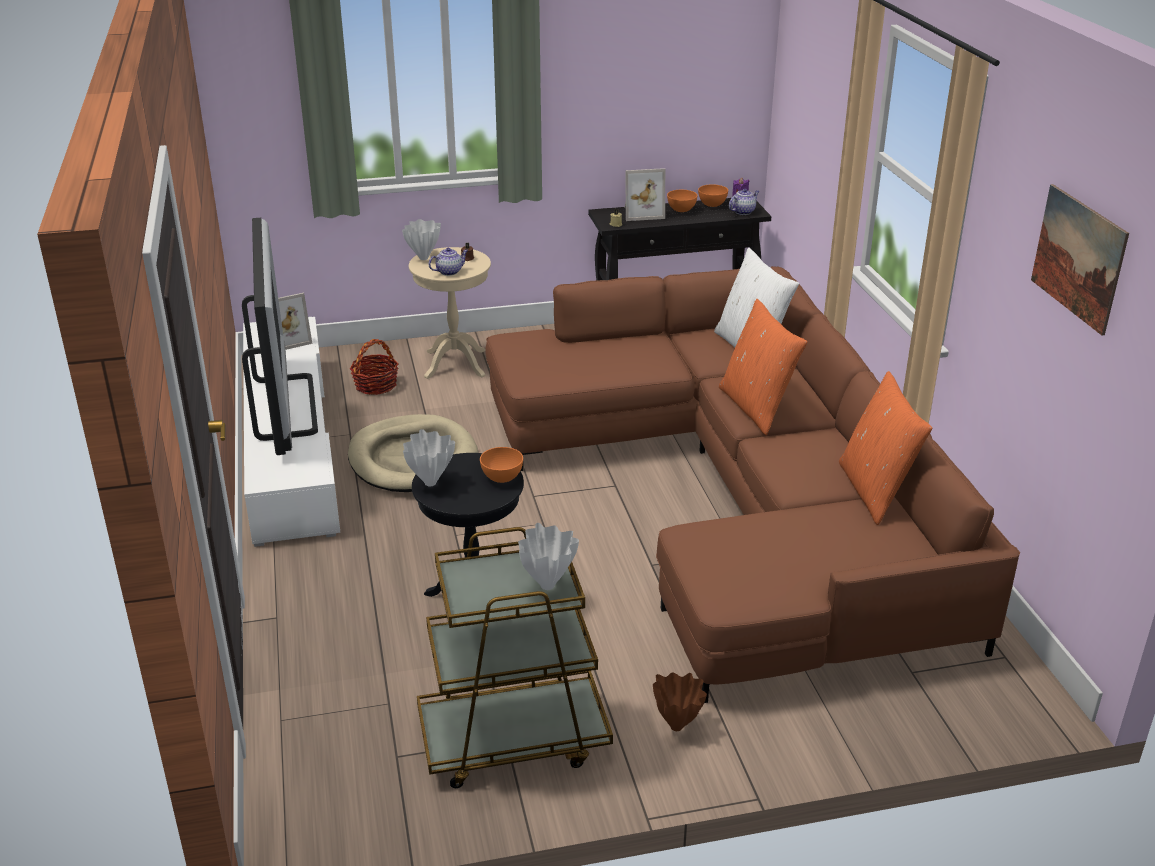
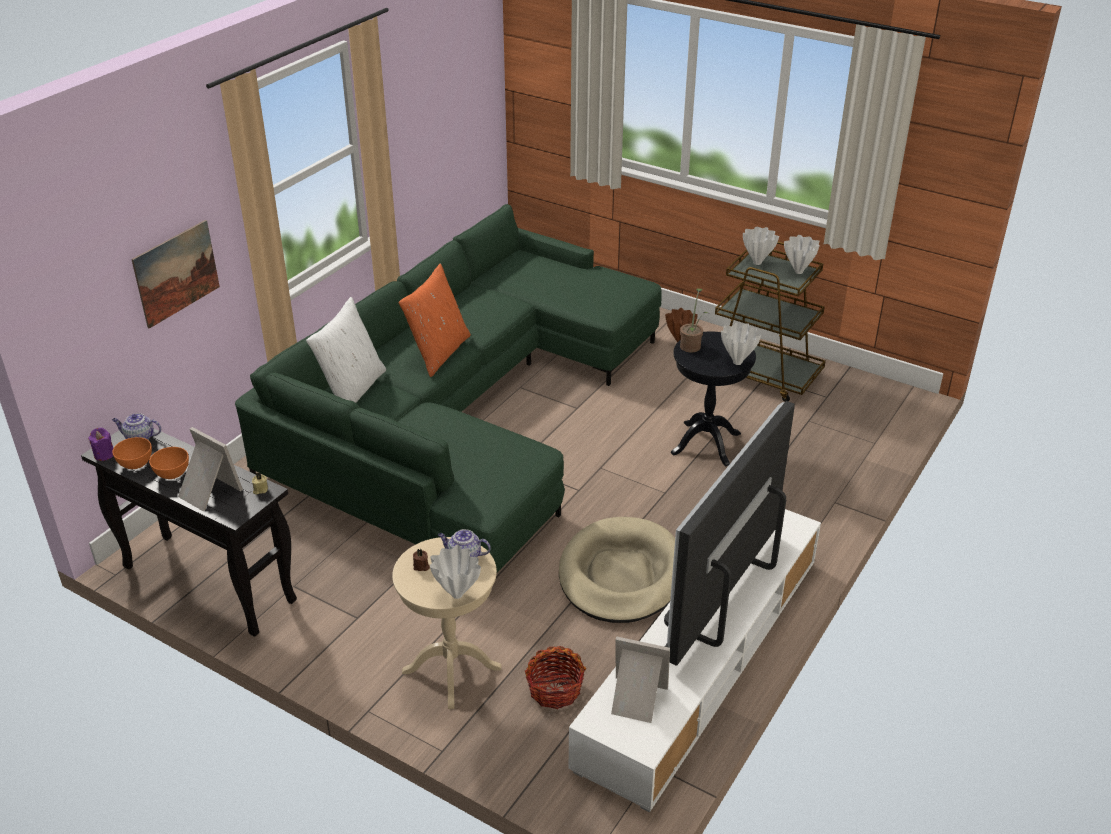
camera: 135 degrees left, 5 degrees up
orange bowl [480,447,523,483] -> potted plant [680,288,708,353]
brown sofa [485,266,1020,703] -> green sofa [235,204,662,572]
orange pillow [839,371,932,525] -> none
picture [1031,184,1129,335] -> picture moved to [131,220,220,329]
none -> white vase [784,235,820,274]

